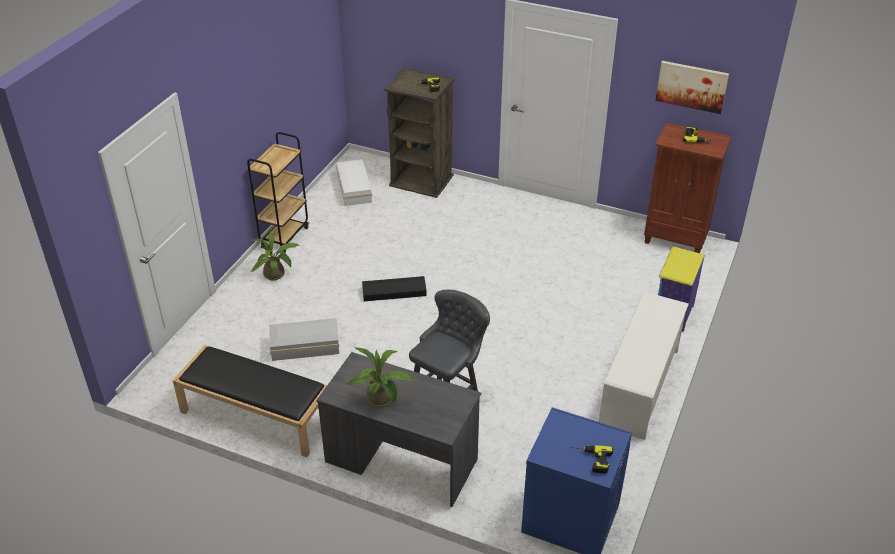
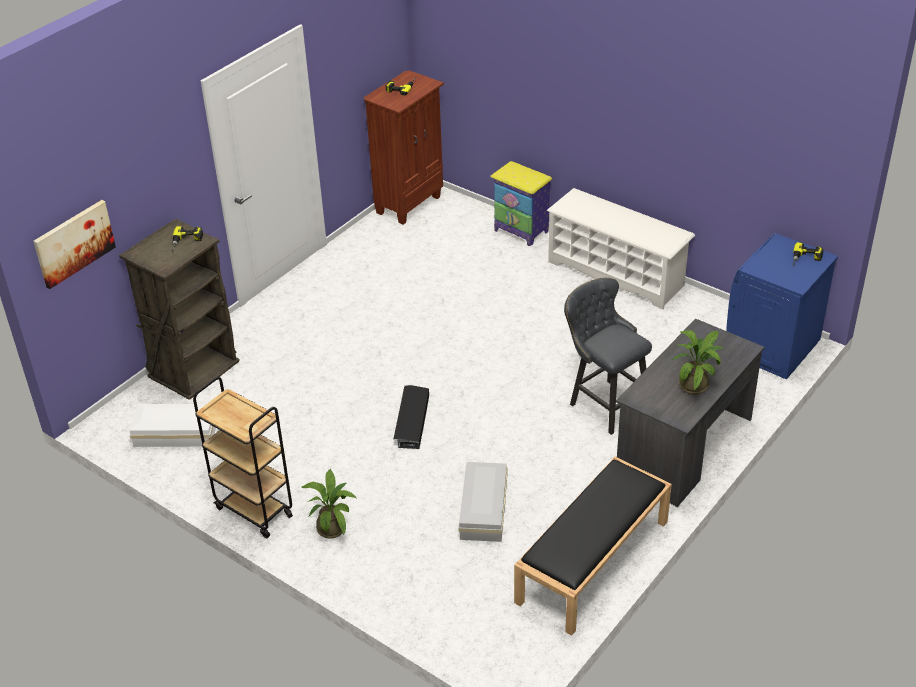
camera: 75 degrees left, 0 degrees up
picture [656,61,729,114] -> picture moved to [33,200,116,289]

